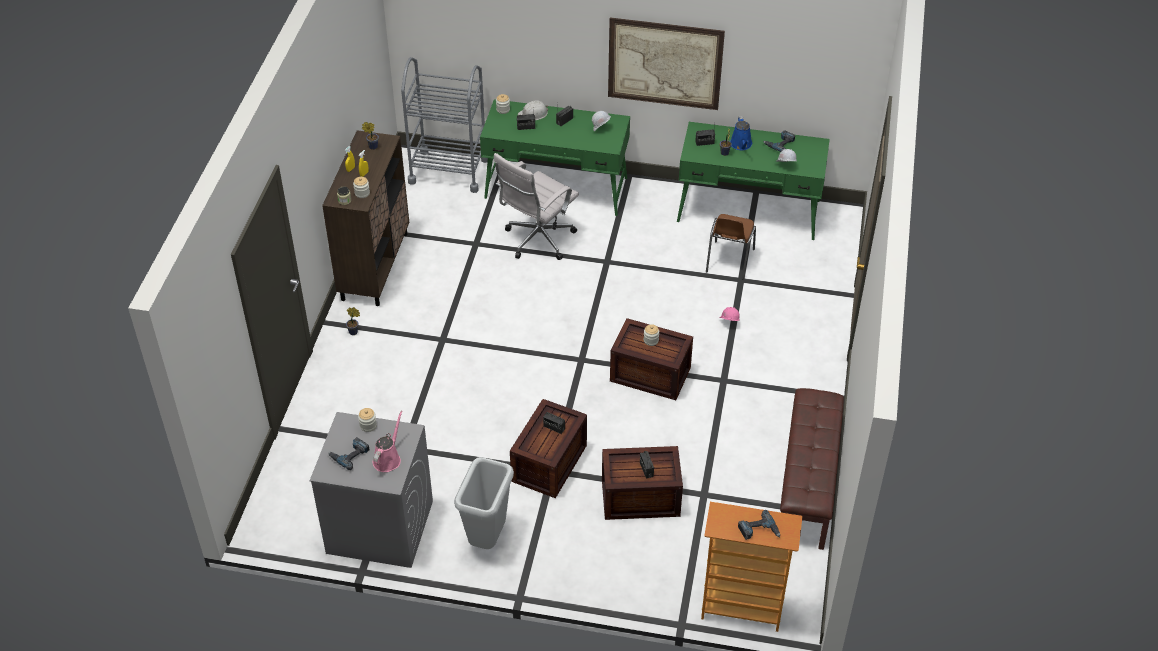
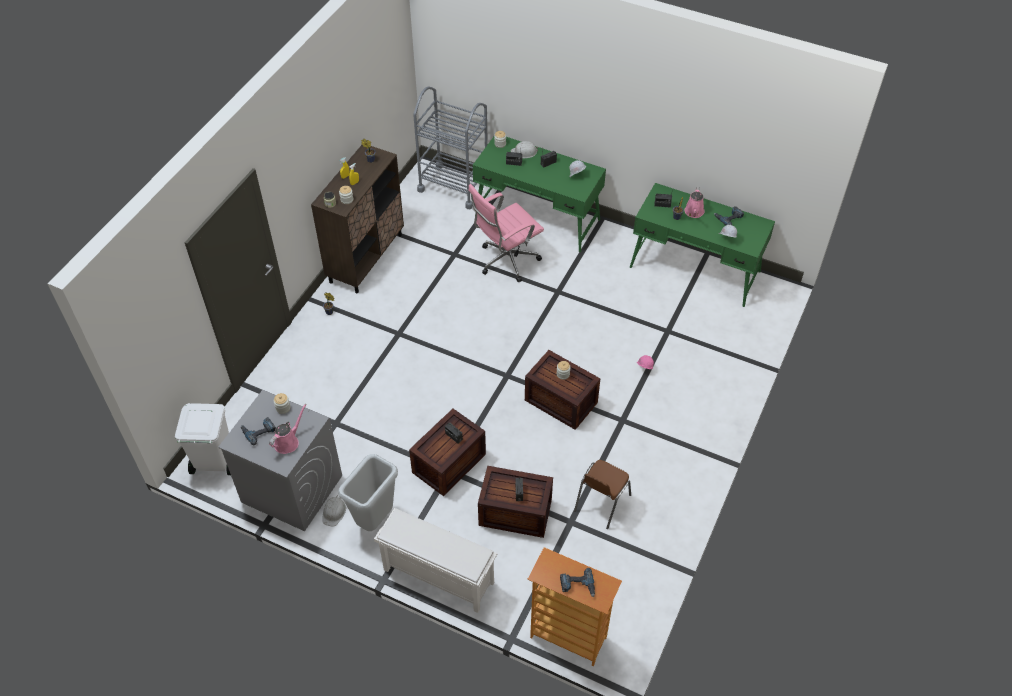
camera: 15 degrees right, 5 degrees up
white office chair [494,153,579,260] -> pink office chair [468,184,544,282]
picture [608,17,725,110] -> none
brown chair [706,214,756,280] -> brown chair moved to [574,460,631,529]
blue watering can [730,116,752,150] -> pink watering can [684,187,705,218]
brown bench [780,388,844,550] -> none
none -> white trash can [175,403,231,475]
none -> white hard hat [322,495,346,527]
none -> white shoe rack [374,508,497,613]

